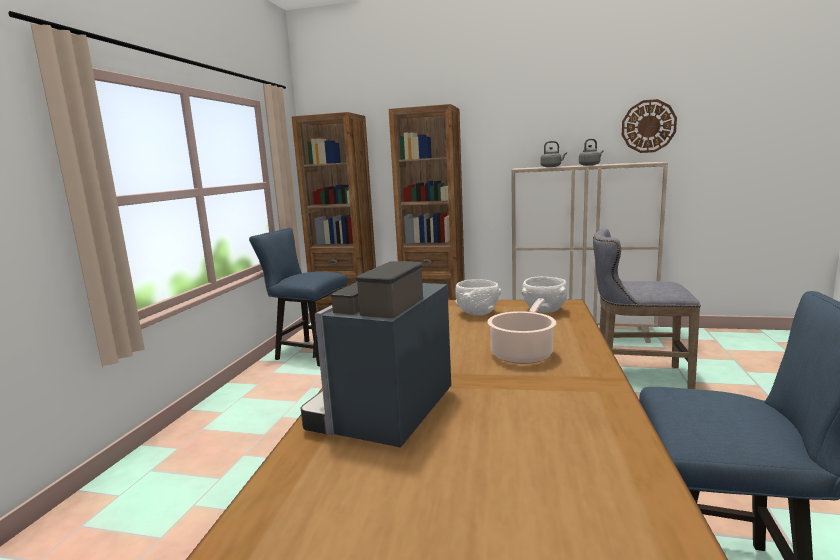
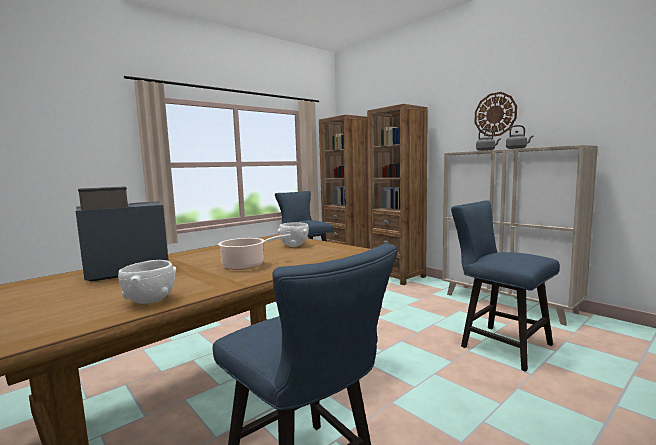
camera: 35 degrees right, 5 degrees down
white bowl [522,276,567,313] -> white bowl moved to [118,260,177,304]
grey stool [593,228,701,389] -> blue chair [451,200,560,372]
wall clock [622,99,677,153] -> wall clock moved to [475,92,517,137]

